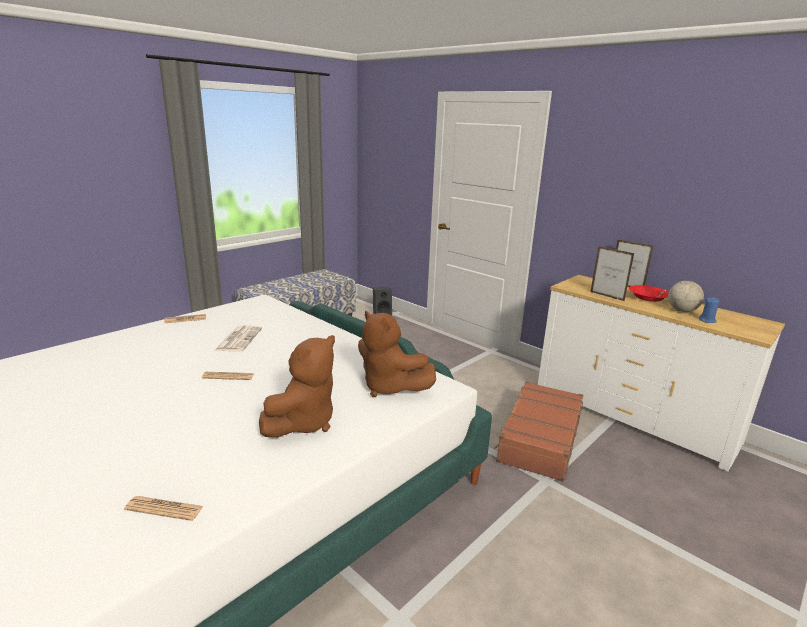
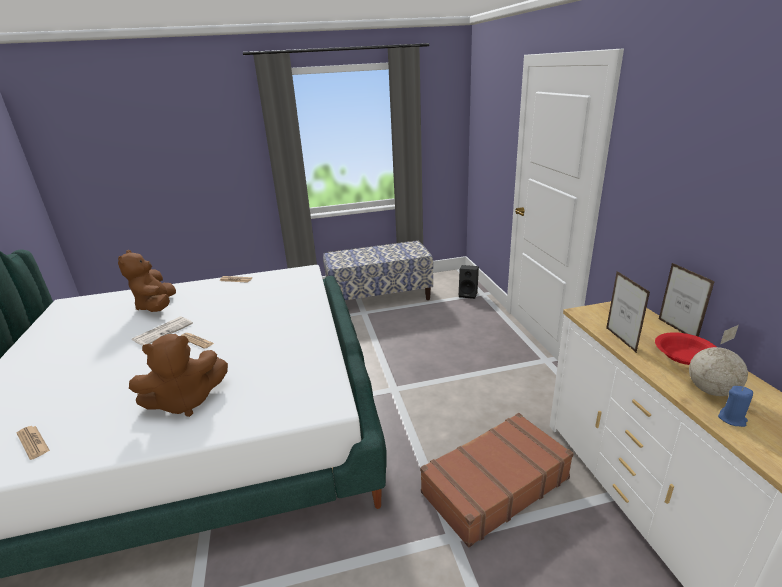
camera: 35 degrees right, 5 degrees up
newspaper [215,325,262,352] -> newspaper moved to [132,316,193,346]
brown plush toy [358,310,436,397] -> brown plush toy moved to [118,250,176,312]

